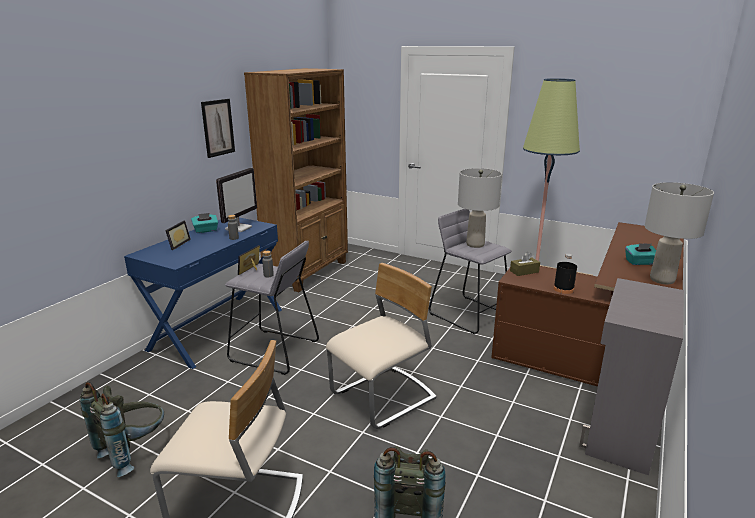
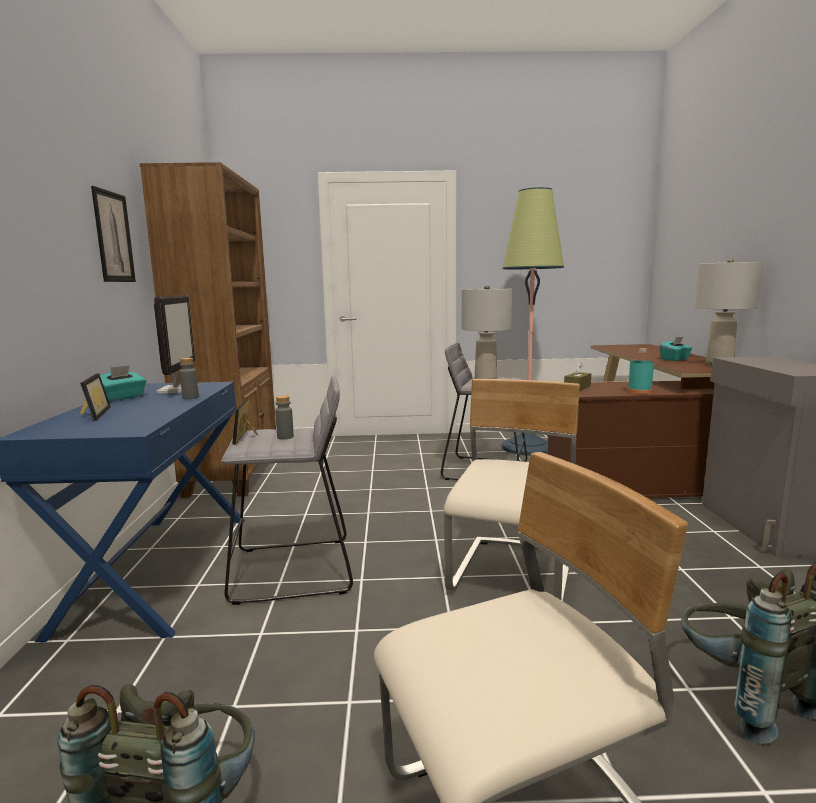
camera: 30 degrees left, 10 degrees down
black bottle [554,254,577,294] -> turquoise bottle [628,348,654,394]

